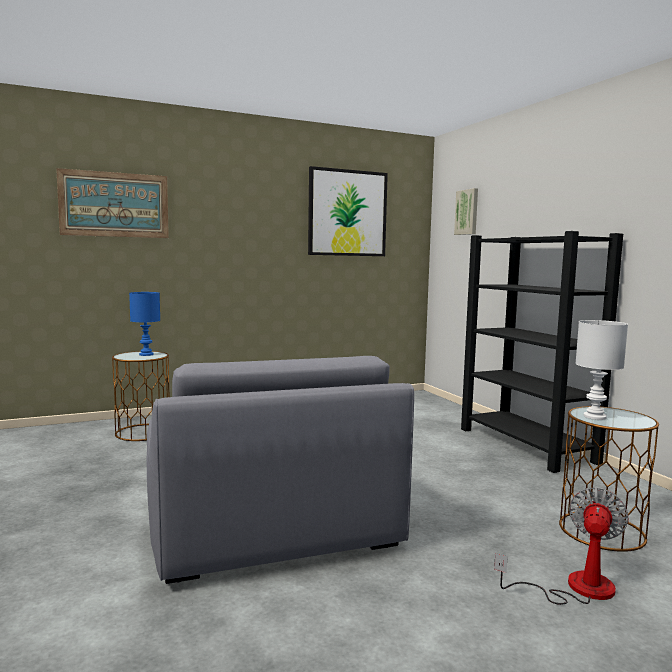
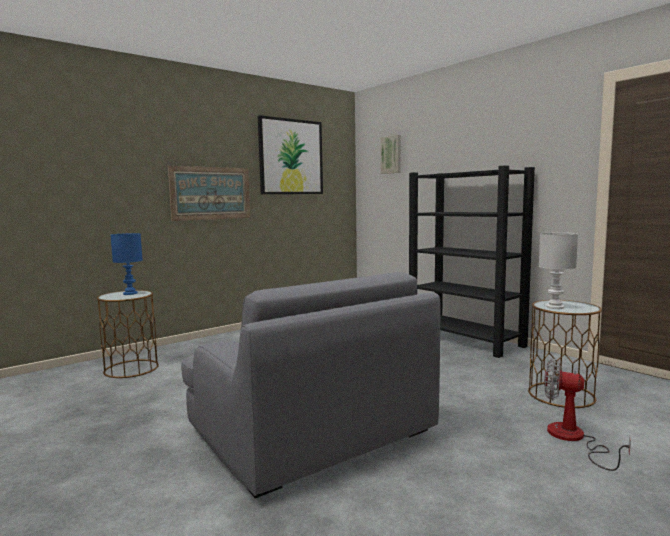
camera: 15 degrees left, 0 degrees up
picture [56,168,169,238] -> picture moved to [168,166,250,221]
fan [494,487,629,605] -> fan turned 75 degrees counterclockwise [544,359,631,471]

